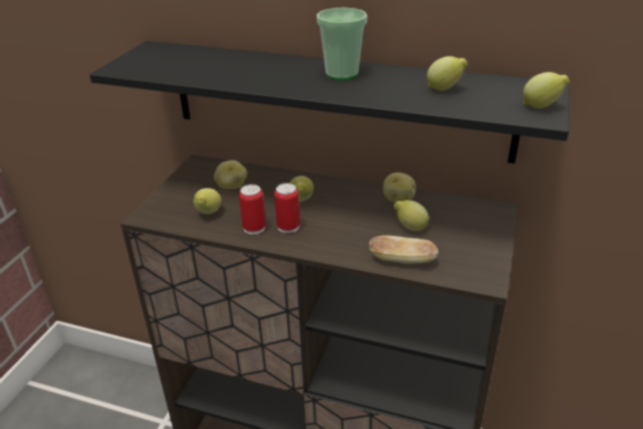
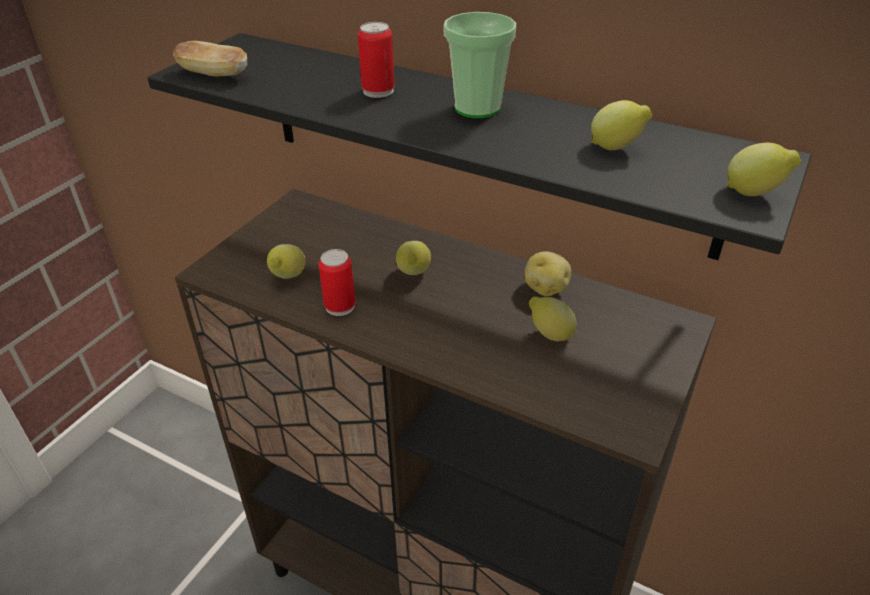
camera: 10 degrees right, 5 degrees up
potato [214,160,247,189] -> none
can [274,183,300,233] -> can moved to [358,22,395,98]
bread [369,235,438,264] -> bread moved to [173,41,247,77]

